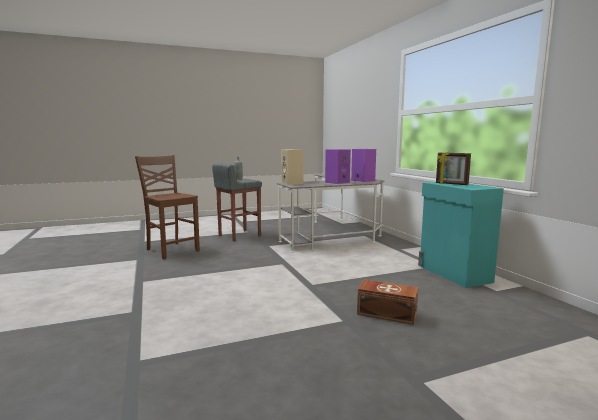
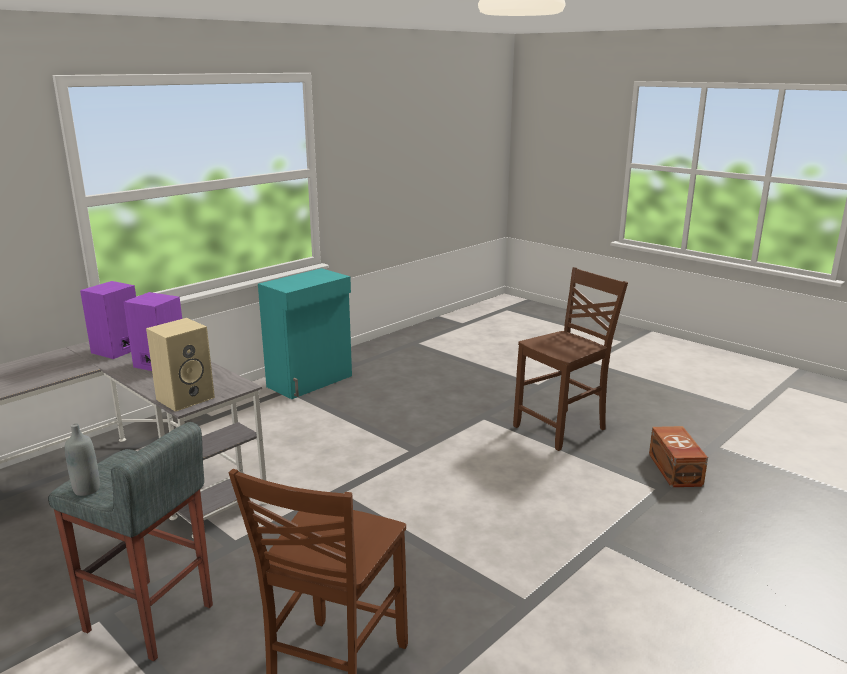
camera: 115 degrees left, 10 degrees up
brown storage box [357,280,418,325] -> brown storage box moved to [649,426,708,487]
picture frame [436,152,471,185] -> none
none -> brown chair [513,267,628,451]

